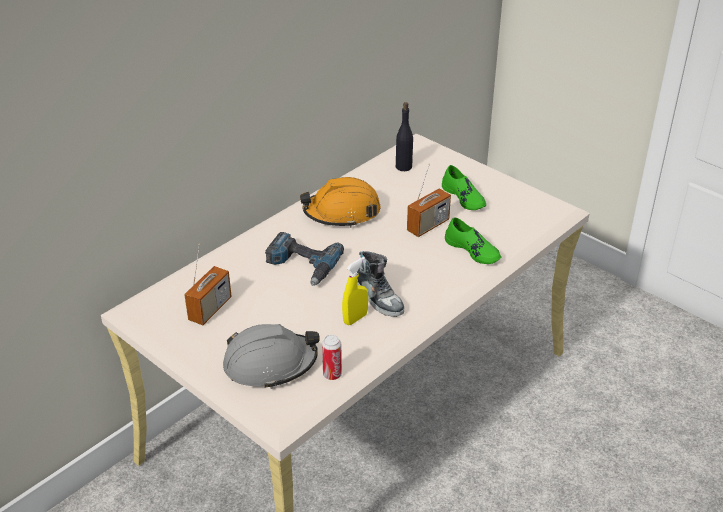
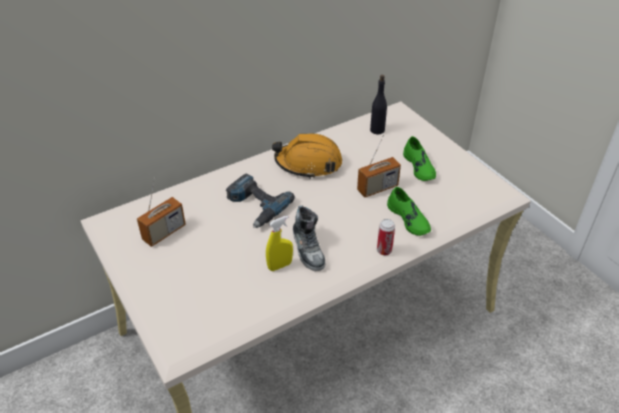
camera: 15 degrees right, 5 degrees up
grey hard hat [223,324,320,389] -> none
can [322,335,342,380] -> can moved to [377,219,395,255]

